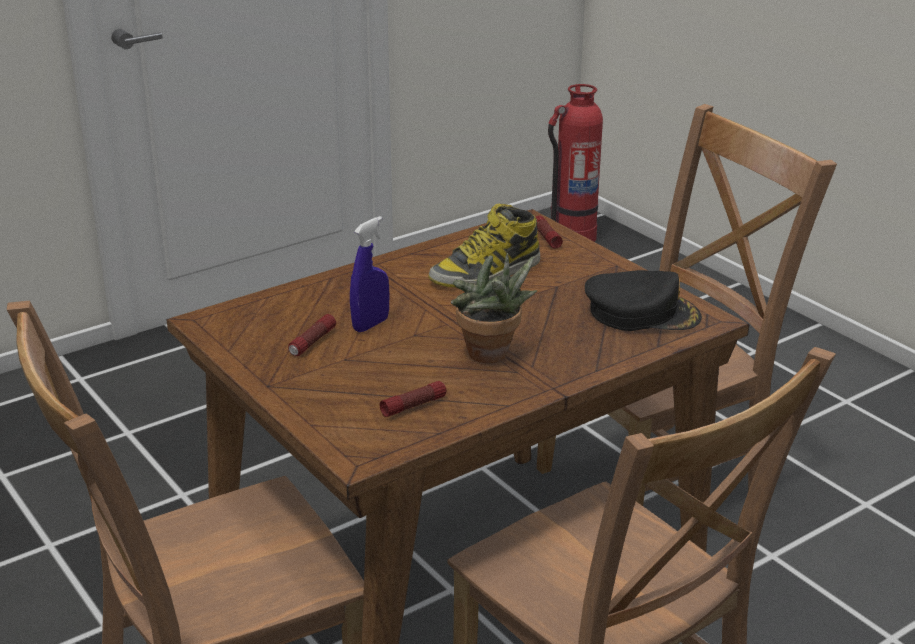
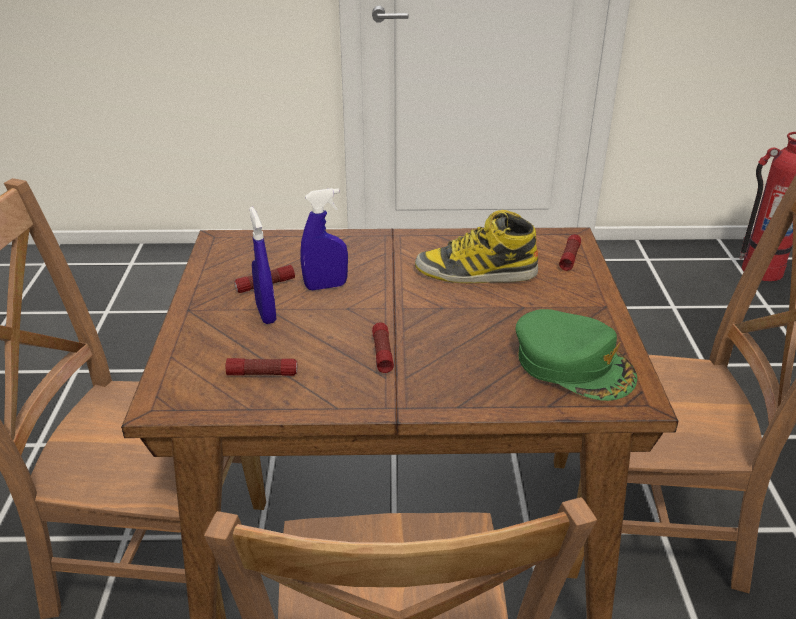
camera: 35 degrees right, 5 degrees up
potted plant [451,253,537,363] -> flashlight [372,323,394,373]
black cap [585,270,702,331] -> green cap [516,309,637,401]
none -> blue spray bottle [249,207,277,324]

